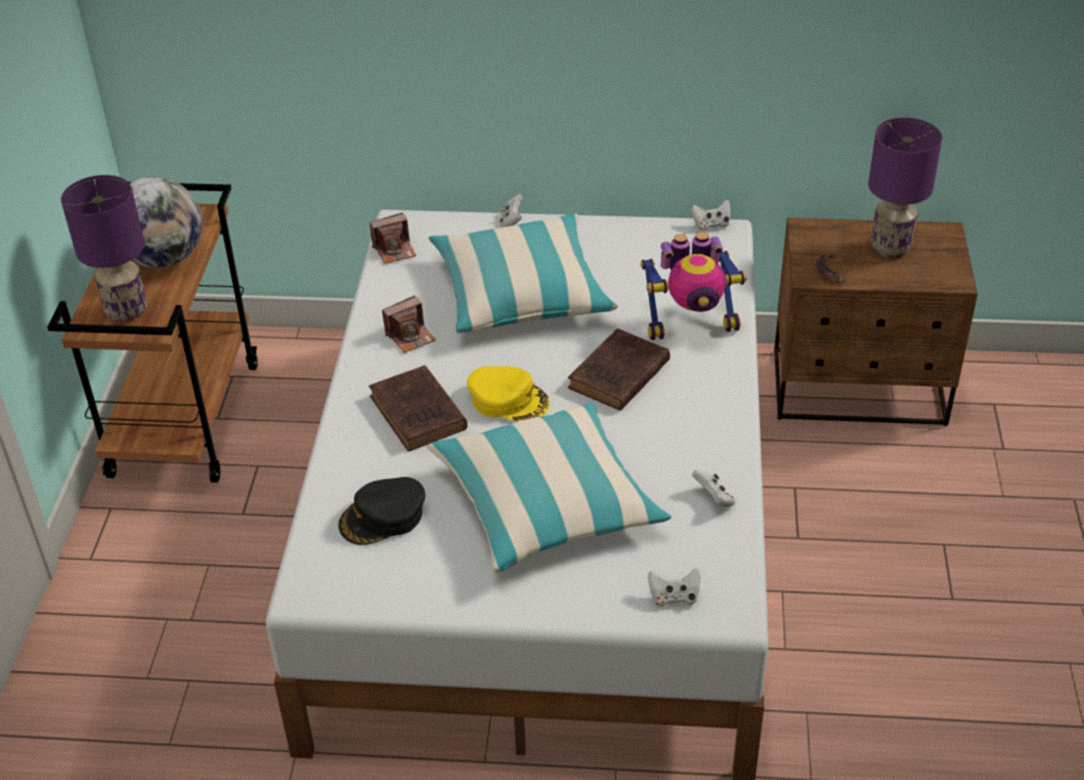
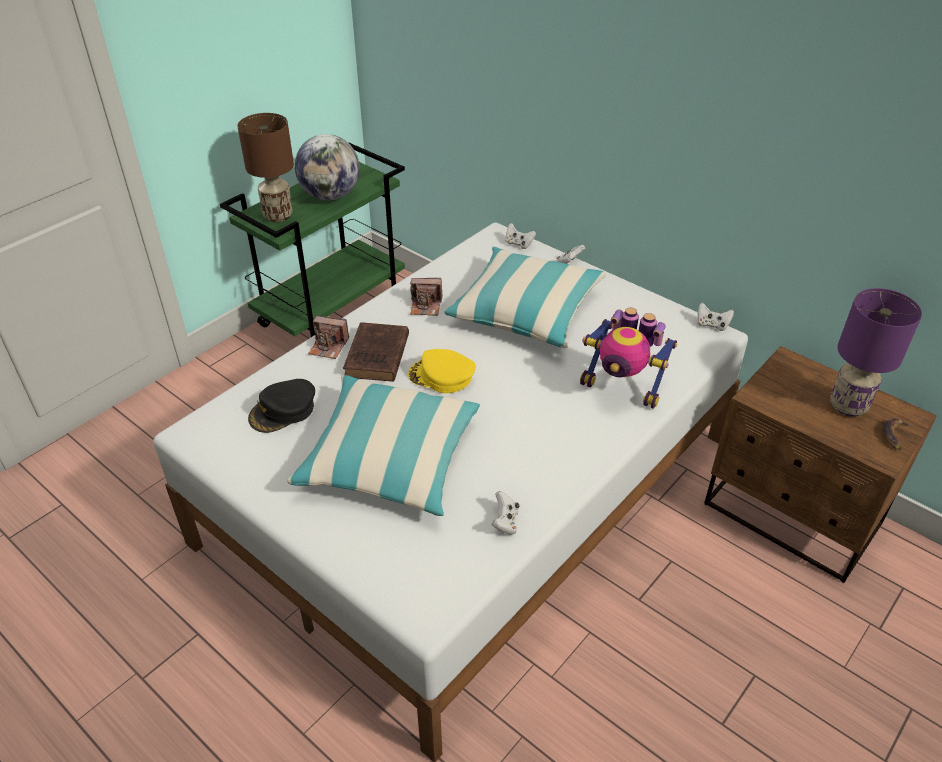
camera: 35 degrees right, 0 degrees up
brown cart [47,182,258,483] -> green cart [220,143,405,337]
purple table lamp [61,175,147,322] -> brown table lamp [237,113,294,222]
black cap [338,477,425,545] -> black cap turned 45 degrees counterclockwise [248,379,315,433]
camera [369,212,416,264] -> camera moved to [308,316,349,359]
yellow cap [467,366,550,422] -> yellow cap turned 135 degrees clockwise [408,349,476,393]
brown book [568,329,670,411] -> none
white game controller [648,568,701,607] -> white game controller moved to [506,223,536,249]
banana [816,254,845,283] -> banana moved to [883,417,911,450]

